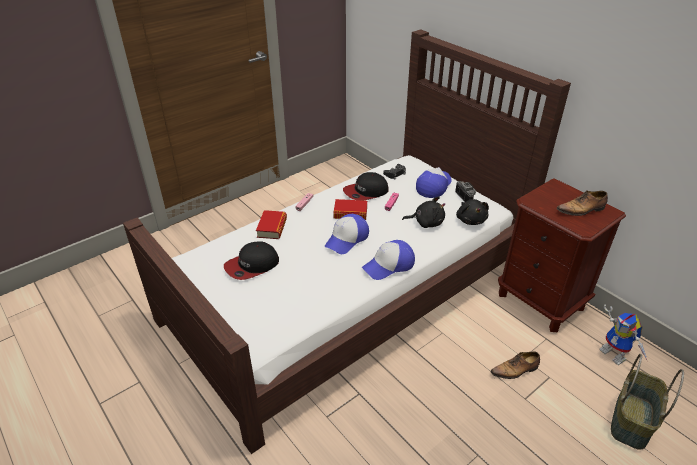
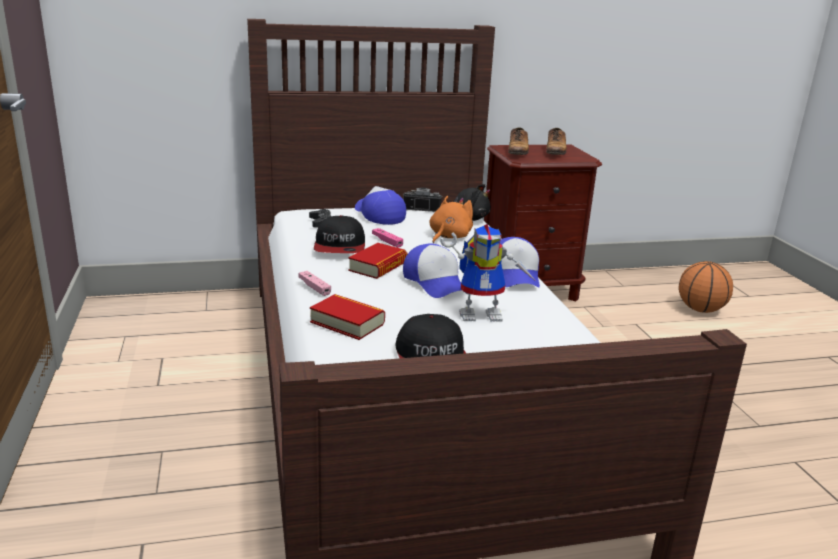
camera: 65 degrees left, 15 degrees down
black plush toy [402,196,446,228] -> orange plush toy [429,196,473,243]
shoe [490,351,540,379] -> shoe moved to [508,127,529,155]
toy robot [599,304,647,365] -> toy robot moved to [440,224,536,322]
basket [611,354,684,450] -> basketball [679,261,733,313]

